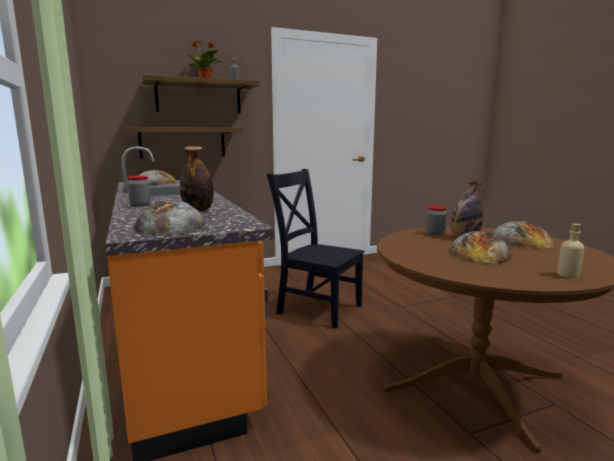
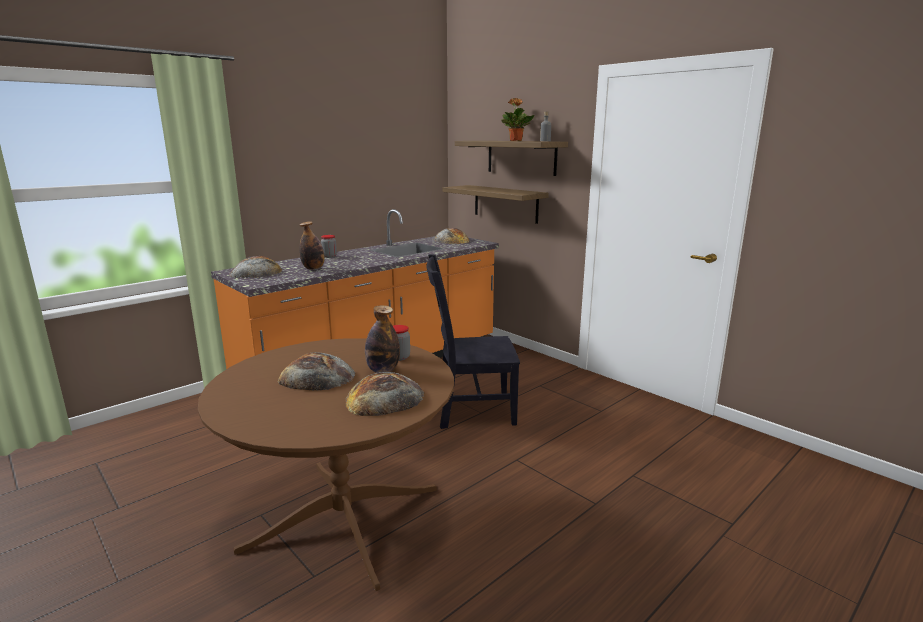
camera: 70 degrees right, 5 degrees up
black chair [267,169,365,329] -> black chair turned 105 degrees counterclockwise [426,254,520,429]
beige bottle [557,223,584,278] -> none

